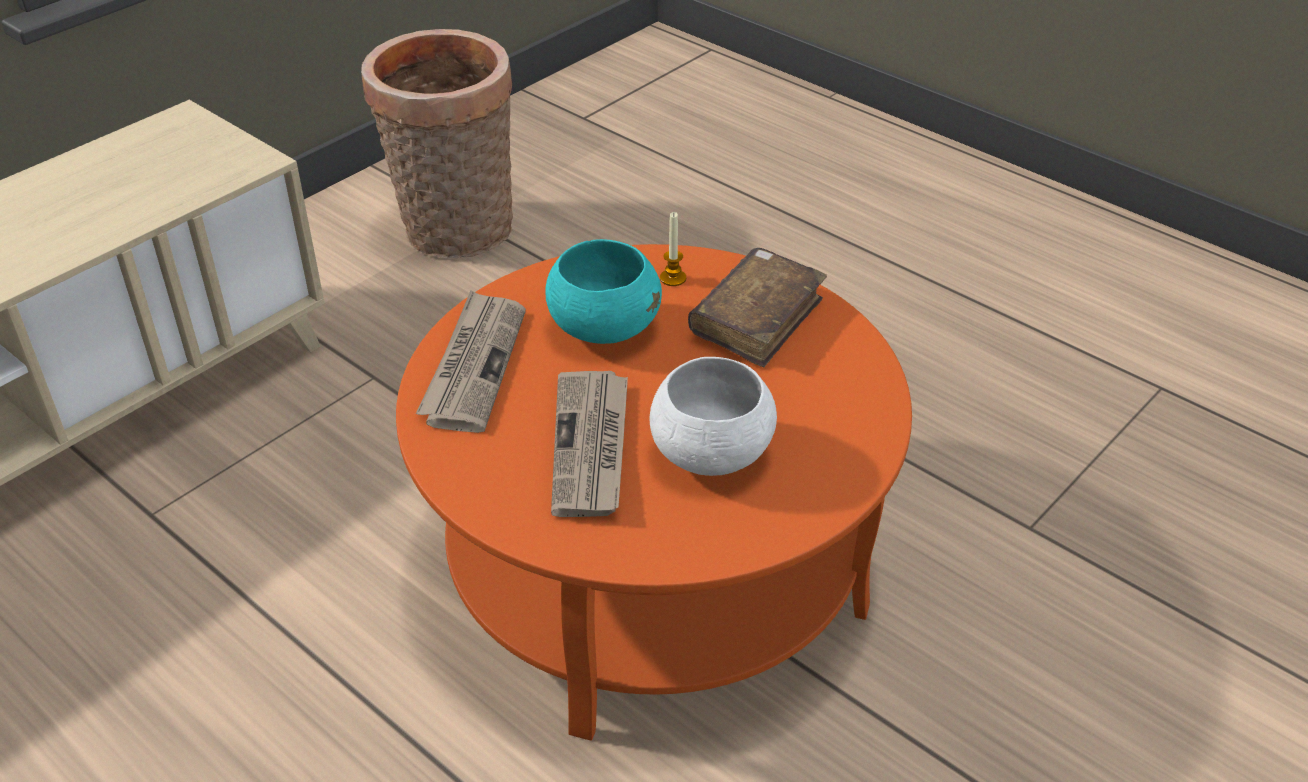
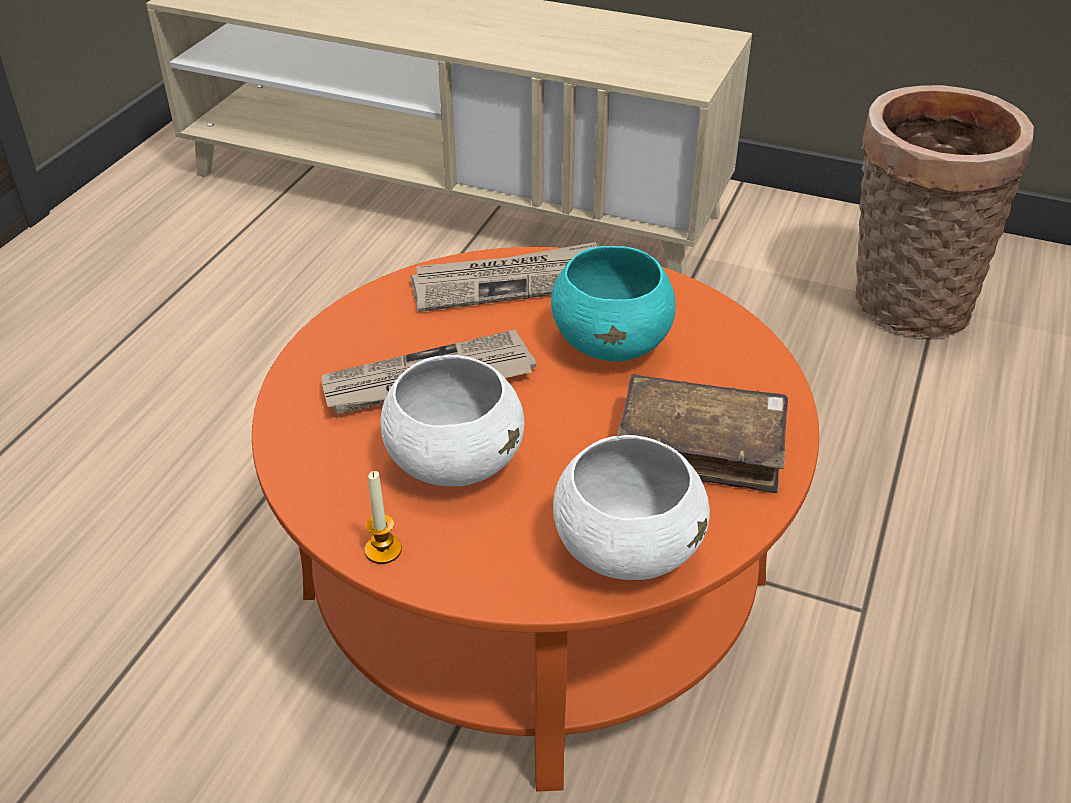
camera: 70 degrees right, 0 degrees up
candle [660,212,686,286] -> candle moved to [365,471,402,564]
none -> white bowl [553,435,710,580]

